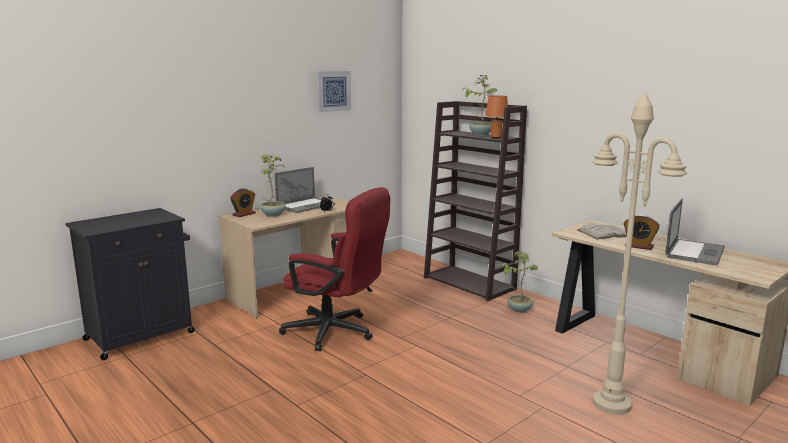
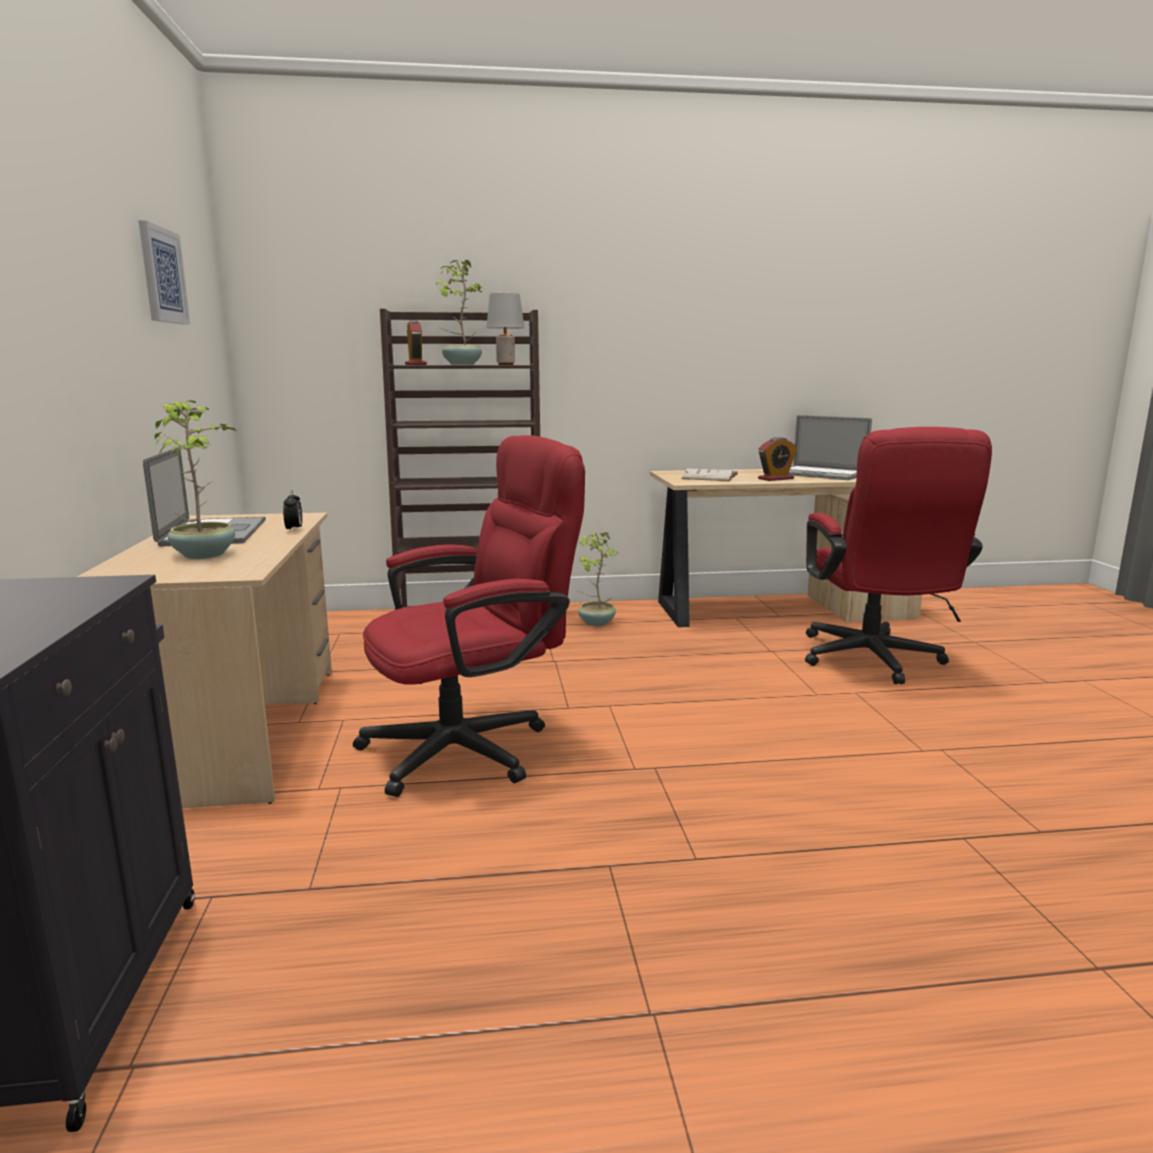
camera: 55 degrees left, 0 degrees up
alarm clock [230,188,256,217] -> alarm clock moved to [405,320,427,365]
orange table lamp [485,96,508,139] -> grey table lamp [486,293,524,365]
beige floor lamp [592,93,687,415] -> red office chair [805,427,992,684]
laptop [665,198,725,265] -> laptop turned 150 degrees clockwise [788,415,872,480]

